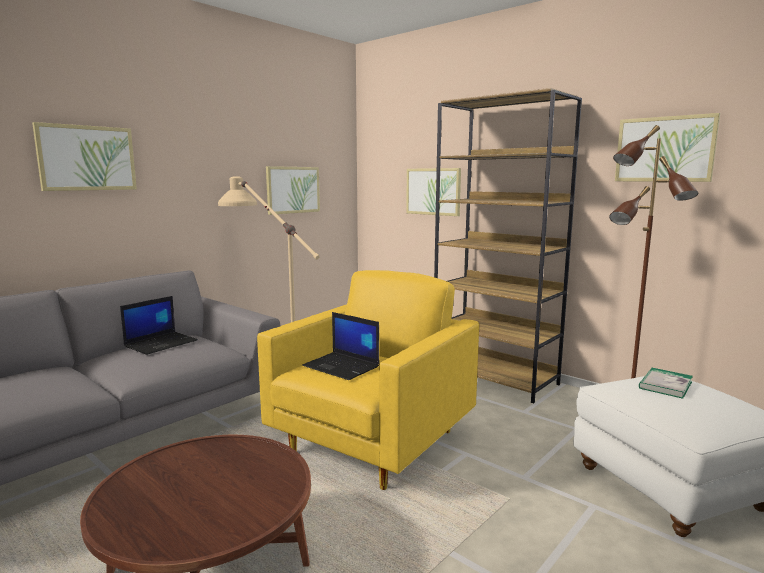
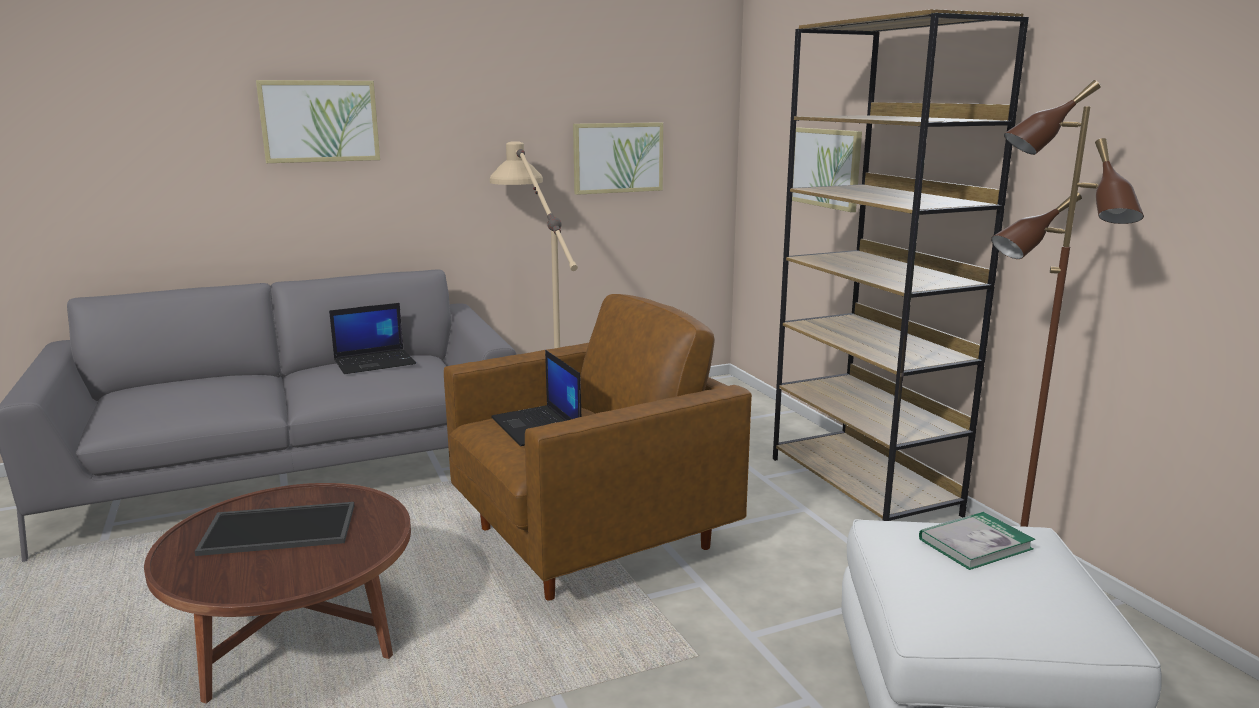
camera: 25 degrees right, 5 degrees up
yellow armchair [257,270,479,490] -> brown armchair [444,294,752,600]
picture [615,113,720,182] -> none
none -> tray [194,502,354,556]

